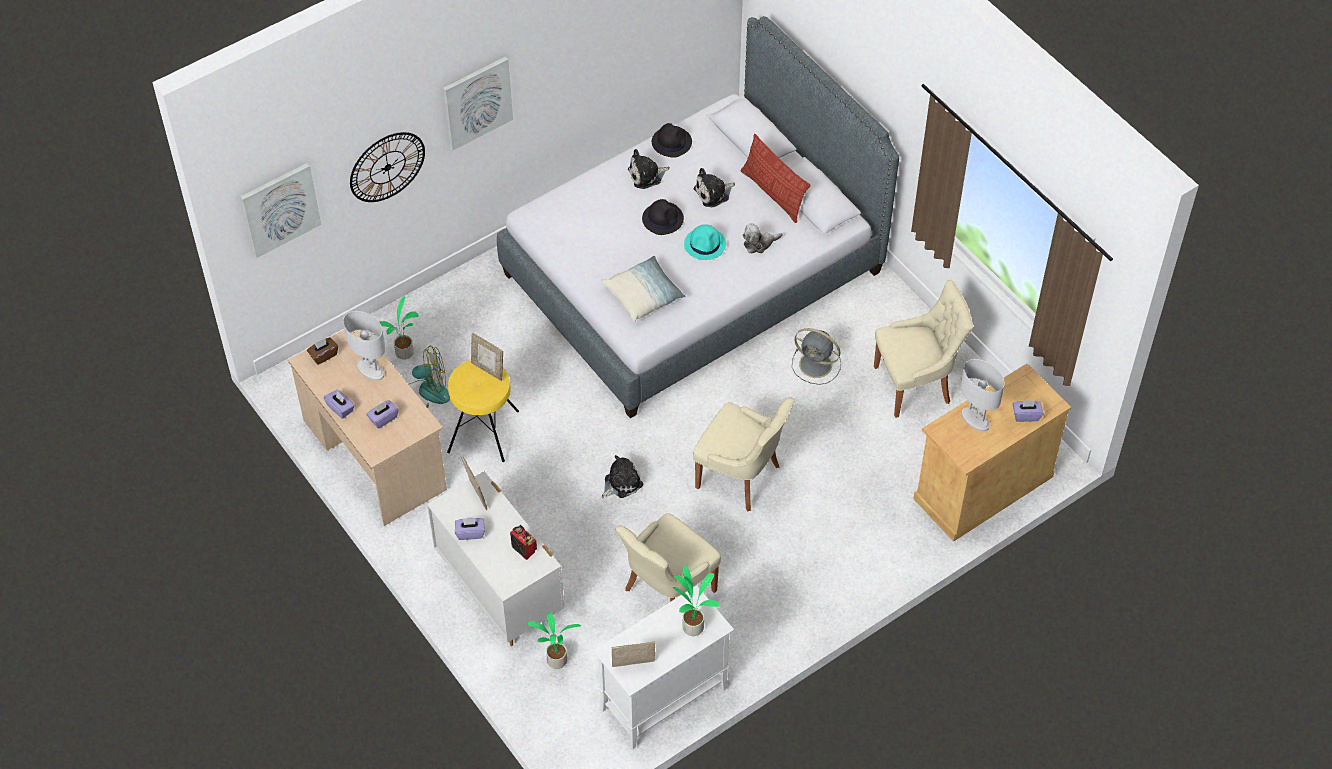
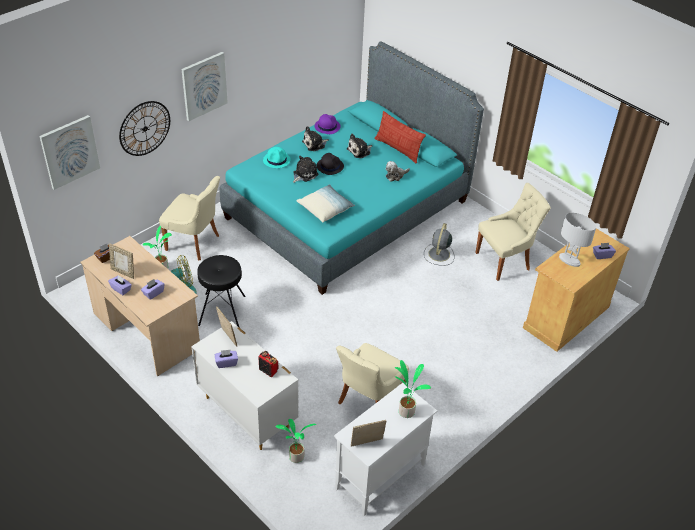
camera: 10 degrees left, 10 degrees down
white table lamp [343,311,385,381] -> none
yellow stool [447,360,519,462] -> black stool [197,255,245,328]
picture frame [471,333,503,381] -> picture frame moved to [109,243,134,279]
grey bed [497,16,899,418] -> turquoise bed [220,42,484,295]
plush toy [602,455,643,498] -> plush toy moved to [293,156,319,183]
black hat [652,123,692,158] -> purple hat [315,114,341,134]
turquoise hat [684,224,726,260] -> turquoise hat moved to [263,147,291,168]
beige chair [693,397,795,512] -> beige chair moved to [159,176,220,261]
grey fan [792,328,841,385] -> grey fan turned 90 degrees clockwise [424,223,454,266]

